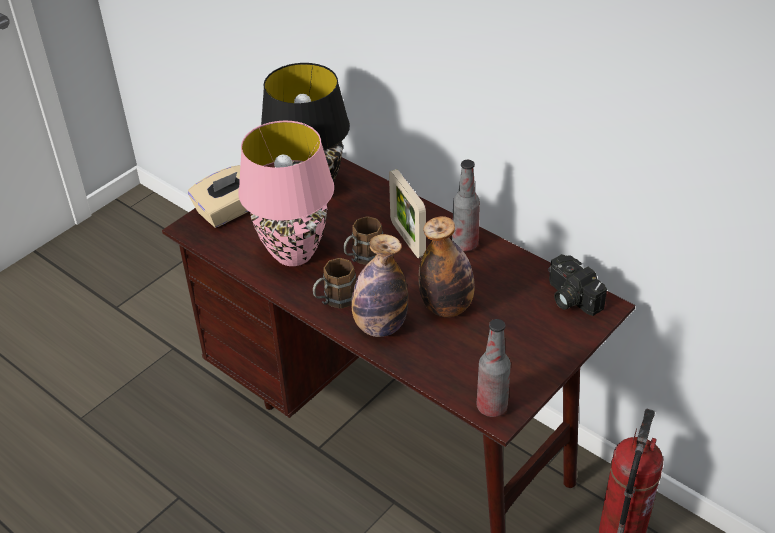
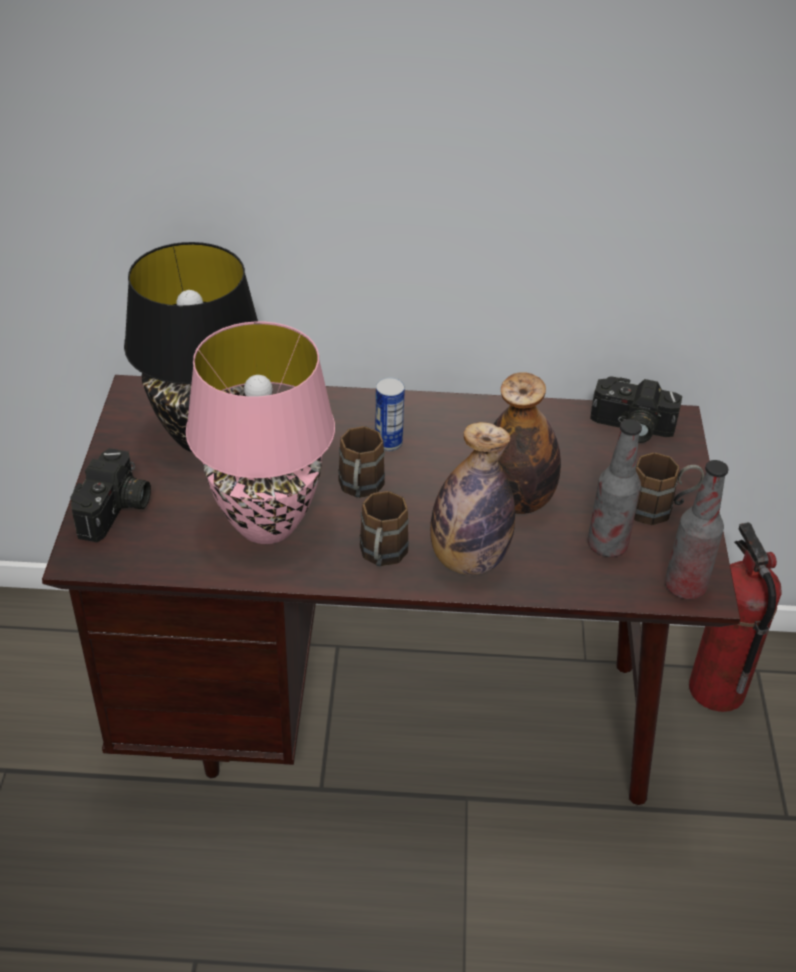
camera: 40 degrees left, 0 degrees up
beige tissue box [188,165,249,228] -> camera [70,448,151,542]
picture frame [389,169,426,258] -> can [375,378,405,451]
bottle [452,160,480,251] -> bottle moved to [588,419,642,557]
none -> brown mug [634,452,704,525]

